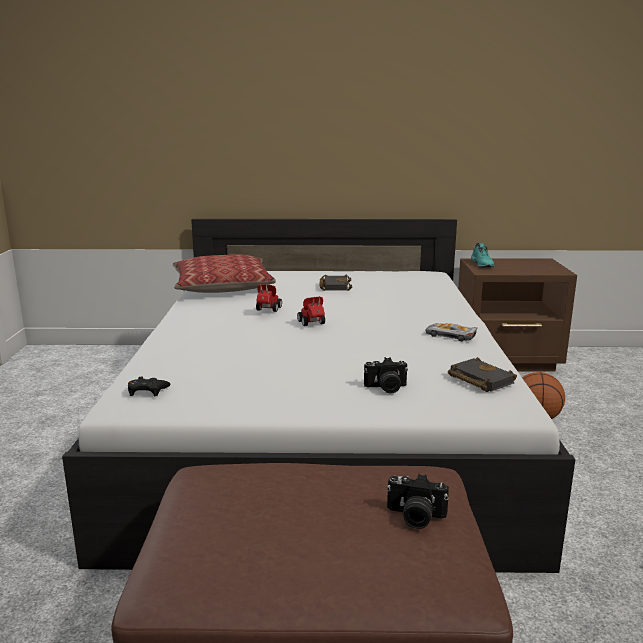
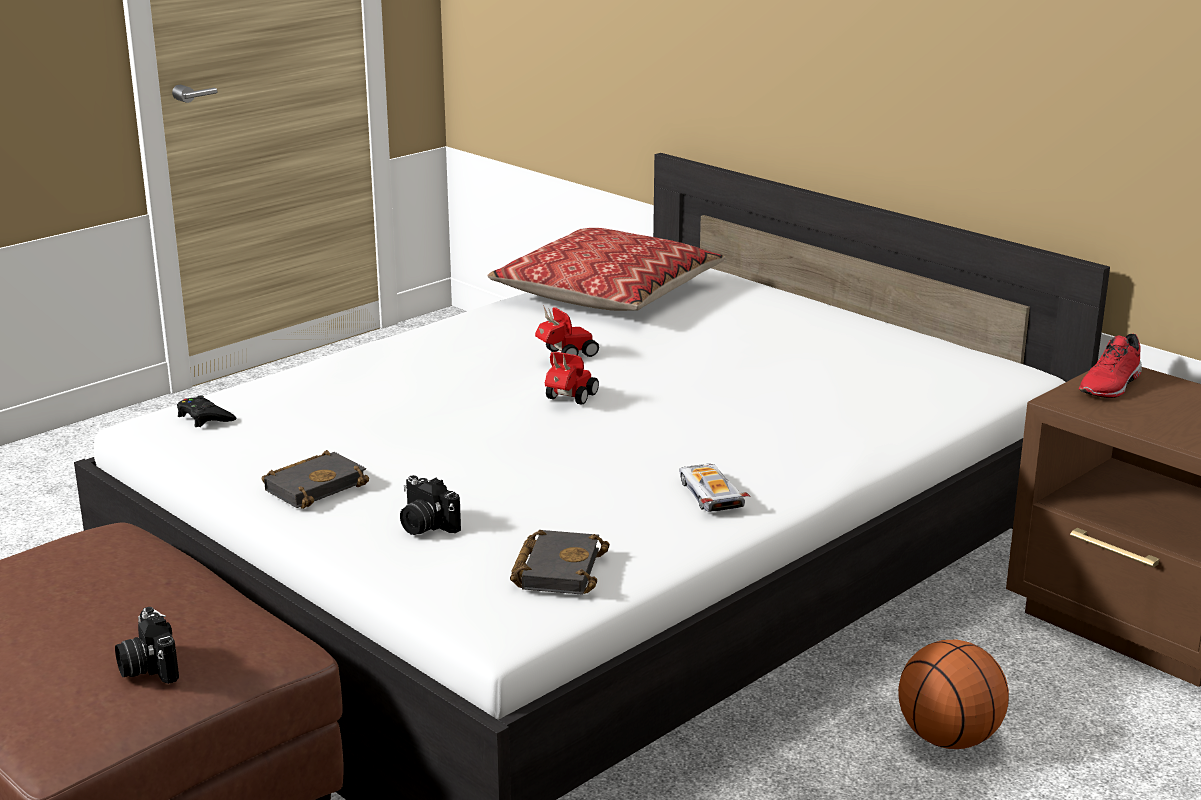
camera: 45 degrees right, 5 degrees up
black book [319,275,352,291] -> black book moved to [262,450,369,509]
turquoise shoe [471,243,494,268] -> red shoe [1079,334,1142,398]

